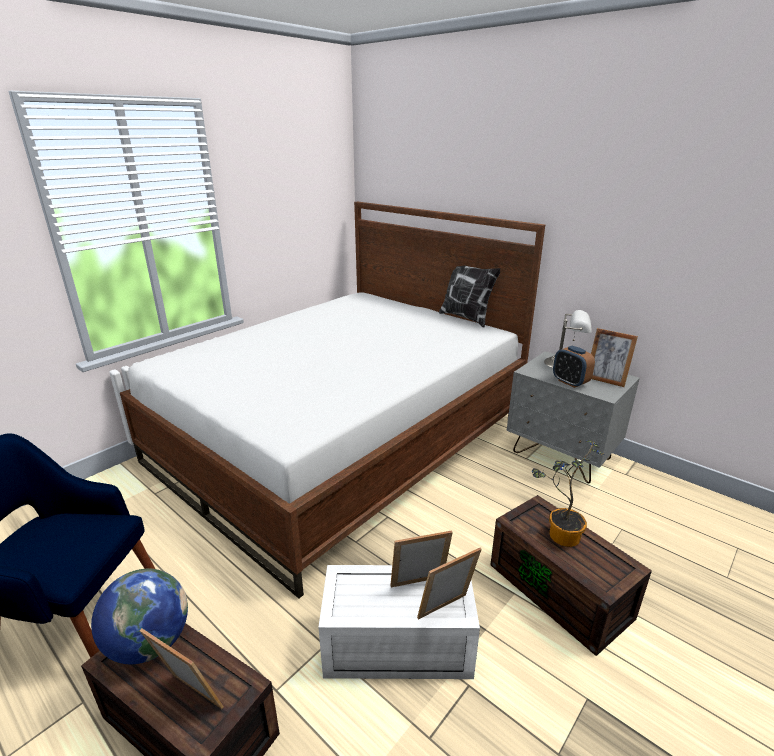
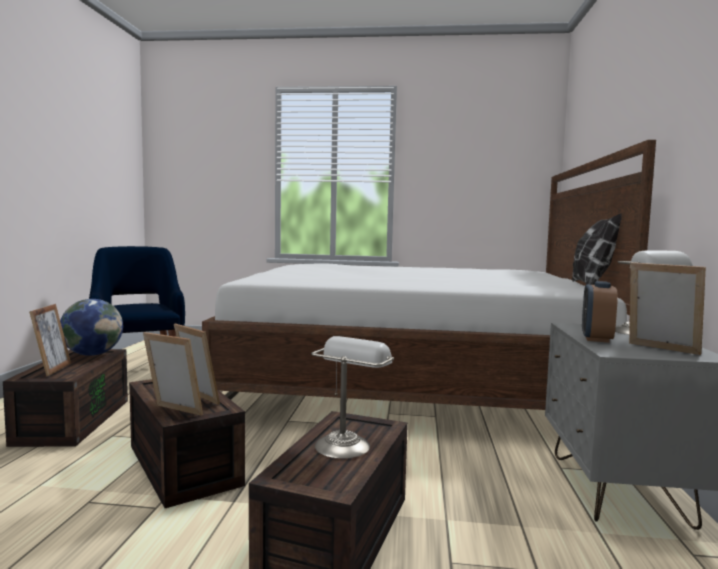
camera: 55 degrees right, 20 degrees down
white storage box [318,565,480,679] -> brown storage box [129,379,245,508]
potted plant [532,440,605,547] -> white table lamp [311,336,394,458]
picture frame [591,328,638,387] -> picture frame turned 135 degrees clockwise [629,262,706,355]

